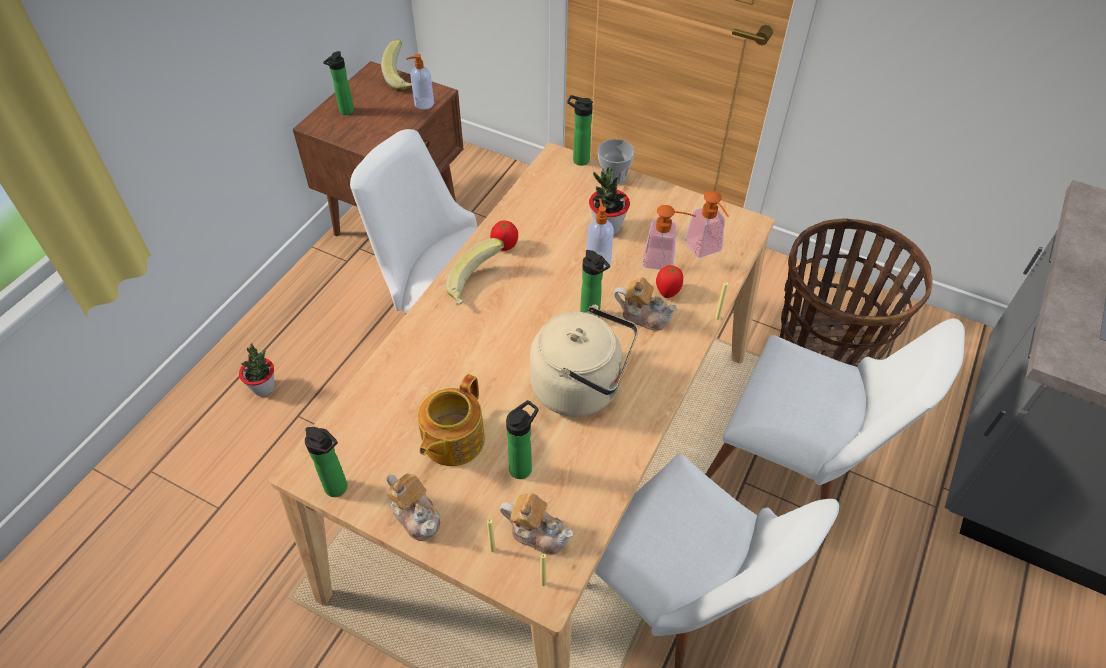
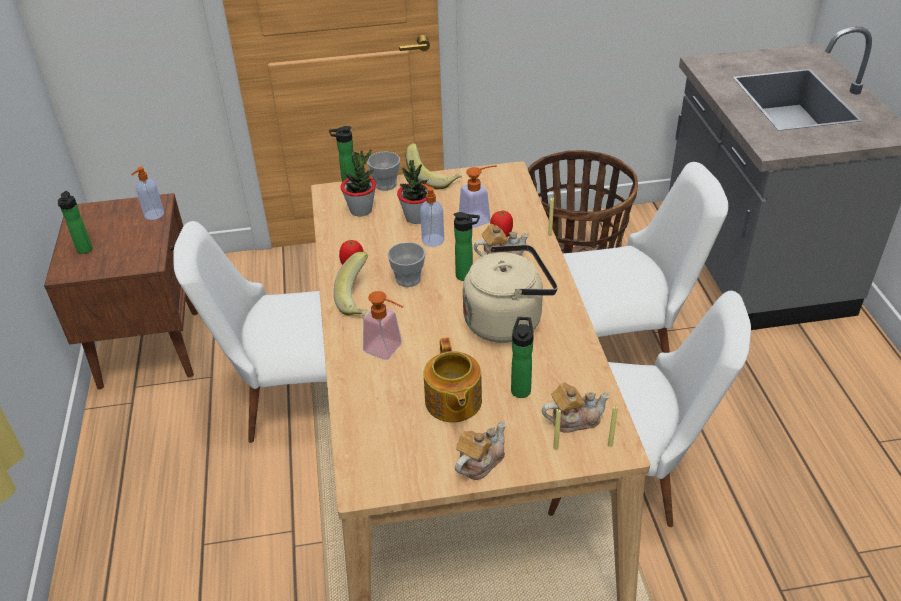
camera: 35 degrees left, 10 degrees down
potted plant [239,343,274,396] -> potted plant moved to [341,149,376,216]
bottle [305,427,348,497] -> none
banana [381,39,412,91] -> banana moved to [406,143,462,190]
teapot [386,473,440,541] -> teapot turned 60 degrees counterclockwise [455,421,506,480]
soap dispenser [685,191,729,258] -> soap dispenser moved to [363,291,404,360]
none -> cup [387,242,425,287]

